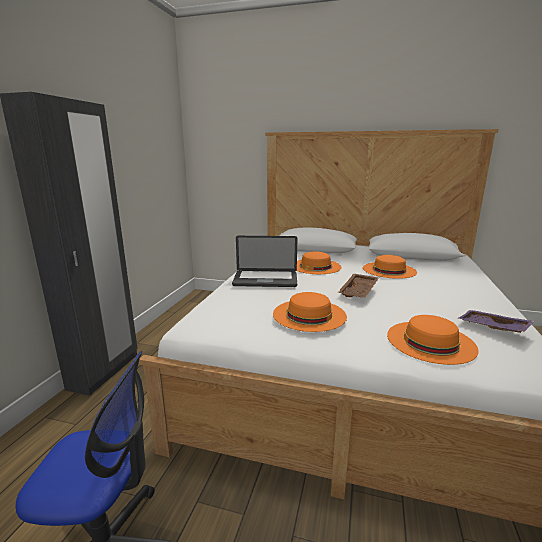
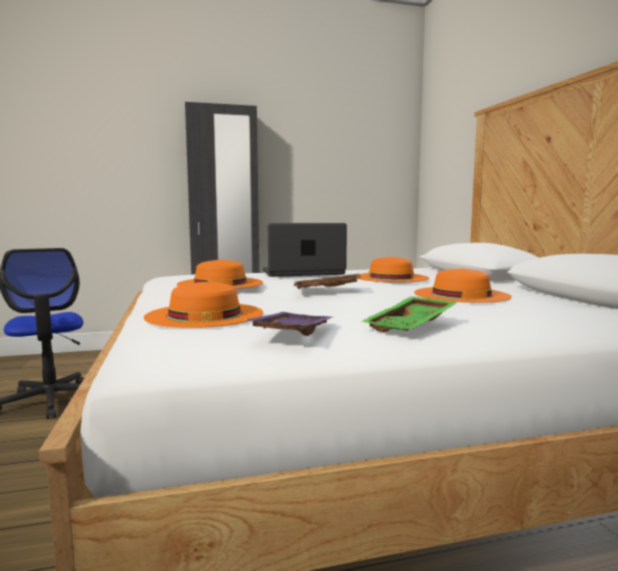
camera: 60 degrees right, 10 degrees down
laptop [232,236,297,287] -> laptop turned 105 degrees clockwise [263,223,347,277]
none -> green tray [361,297,458,332]

